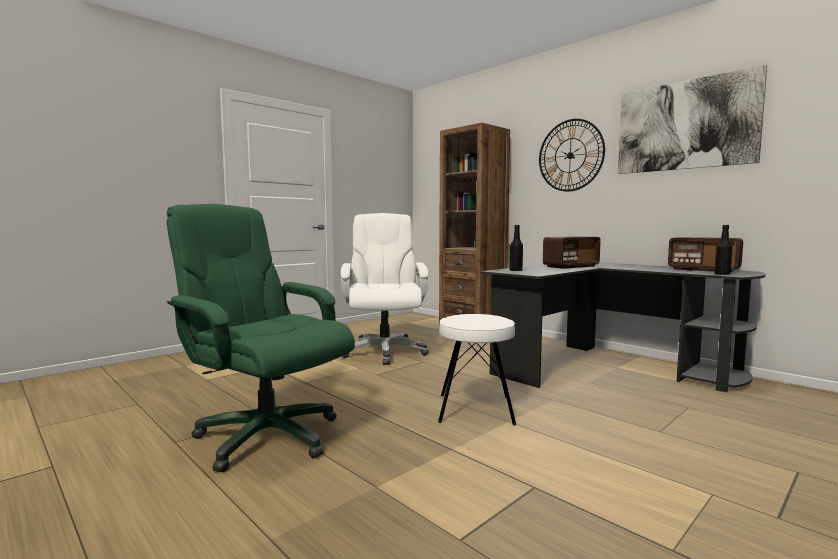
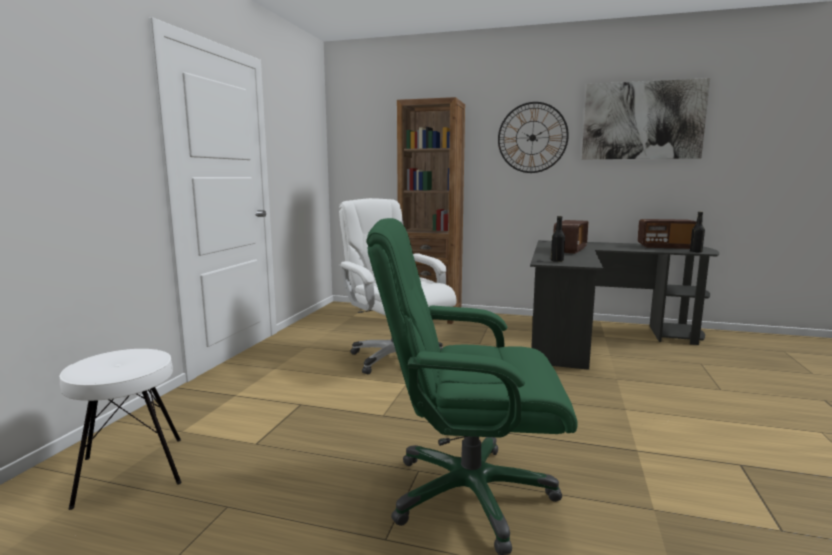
camera: 30 degrees left, 5 degrees up
white stool [438,314,516,426] -> white stool moved to [59,349,182,510]

